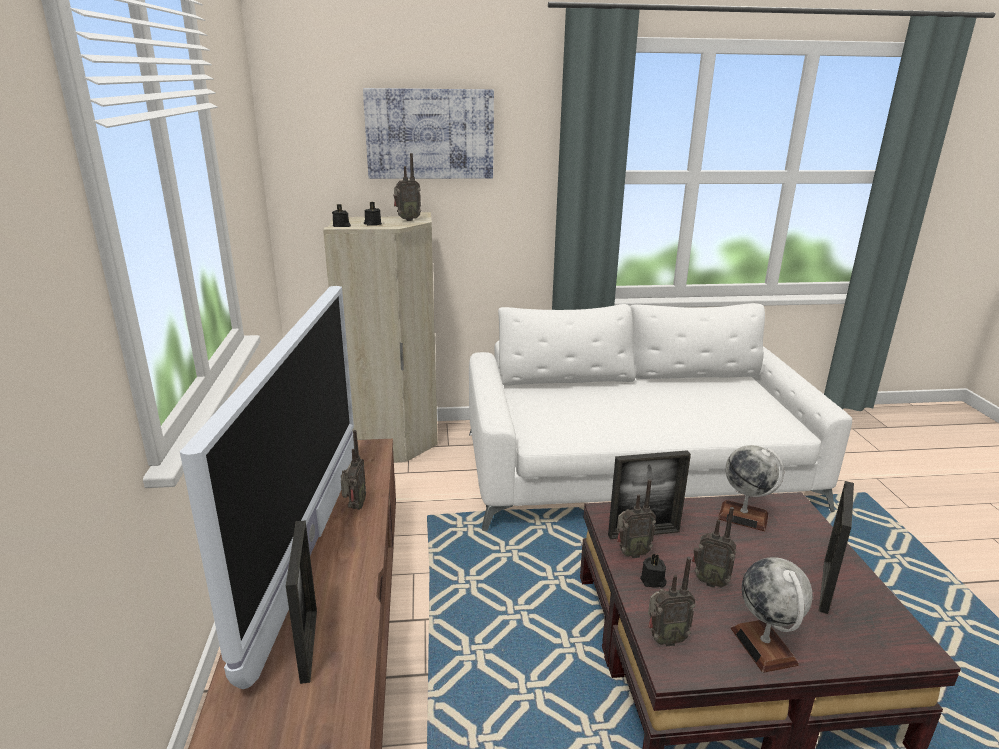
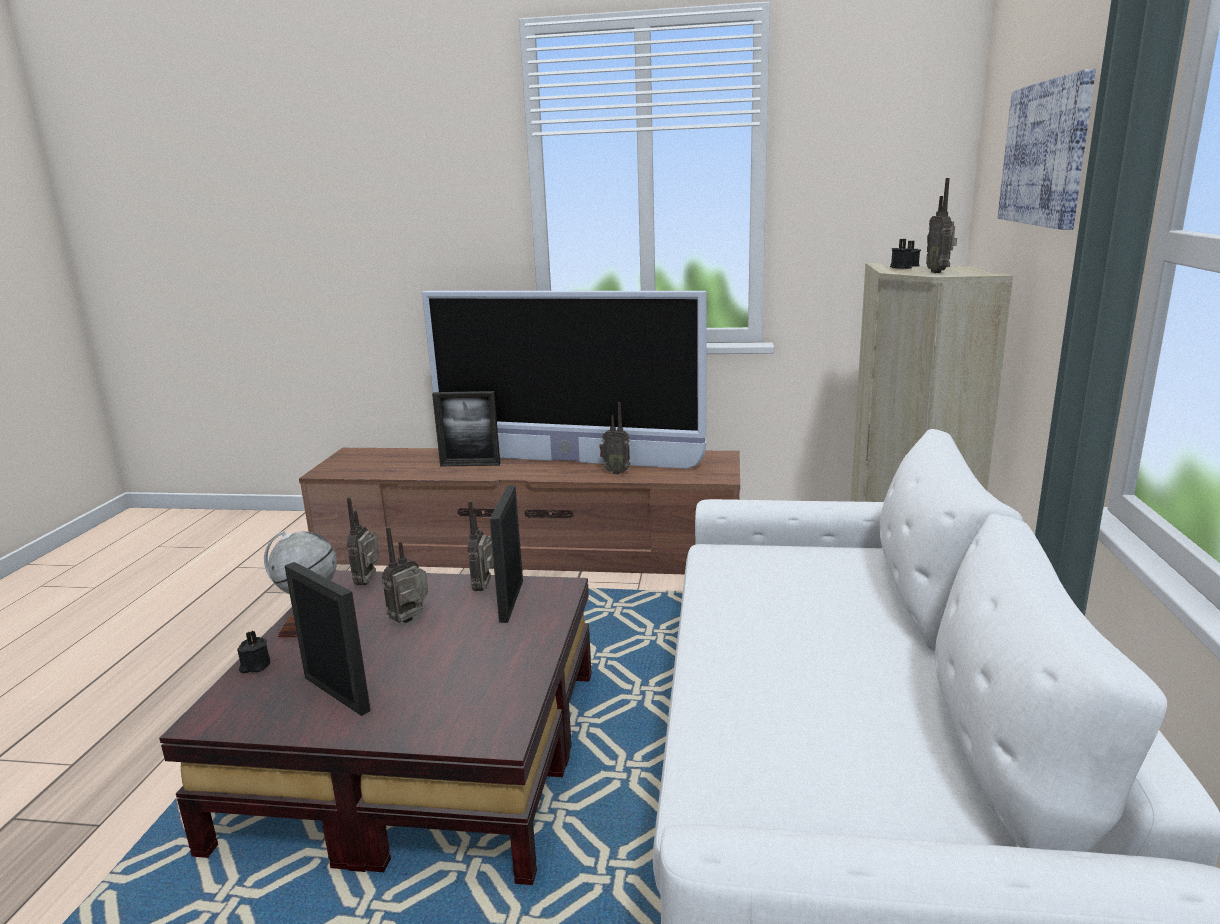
camera: 105 degrees right, 5 degrees down
black candle [640,554,667,588] -> black candle moved to [237,631,270,673]
globe [718,445,784,531] -> none

